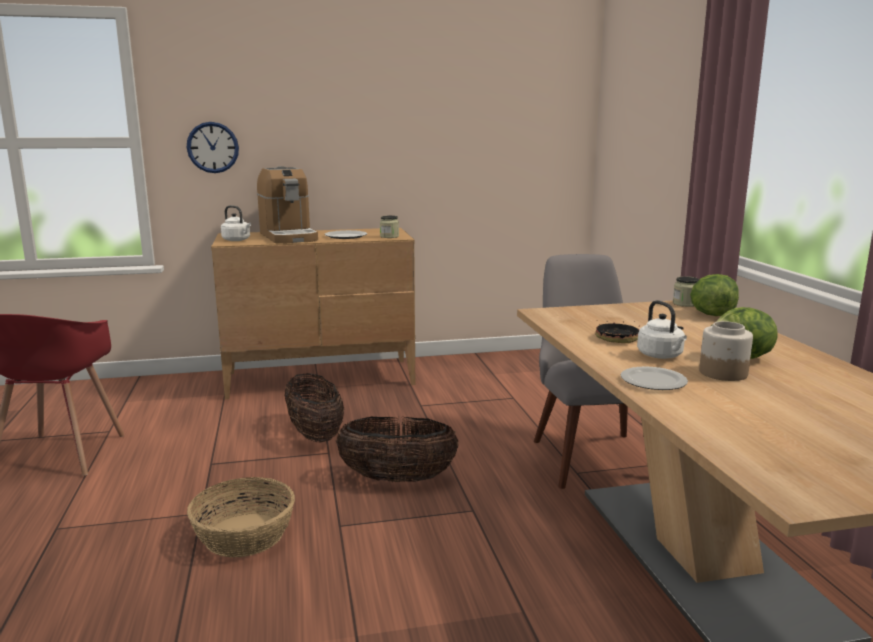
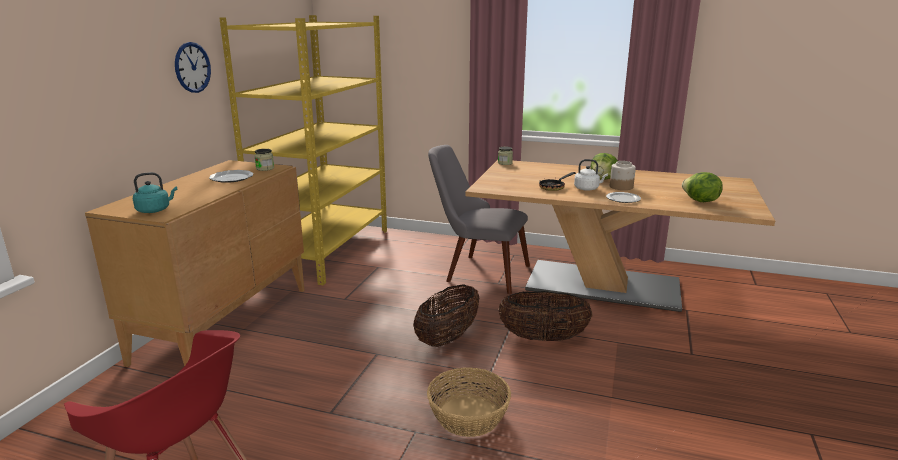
camera: 60 degrees left, 5 degrees up
wall clock [187,122,239,173] -> wall clock moved to [175,42,211,93]
white kettle [221,205,251,241] -> turquoise kettle [133,172,177,213]
coffee machine [257,166,318,244] -> none
basket [284,373,344,442] -> basket moved to [498,291,593,341]
lettuce [690,274,739,316] -> lettuce moved to [682,172,723,202]
none -> yellow bookcase [219,15,387,285]

